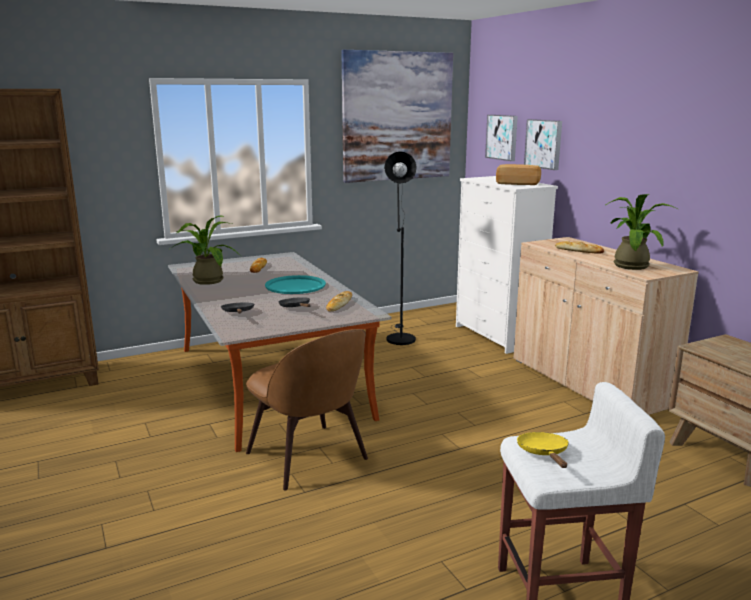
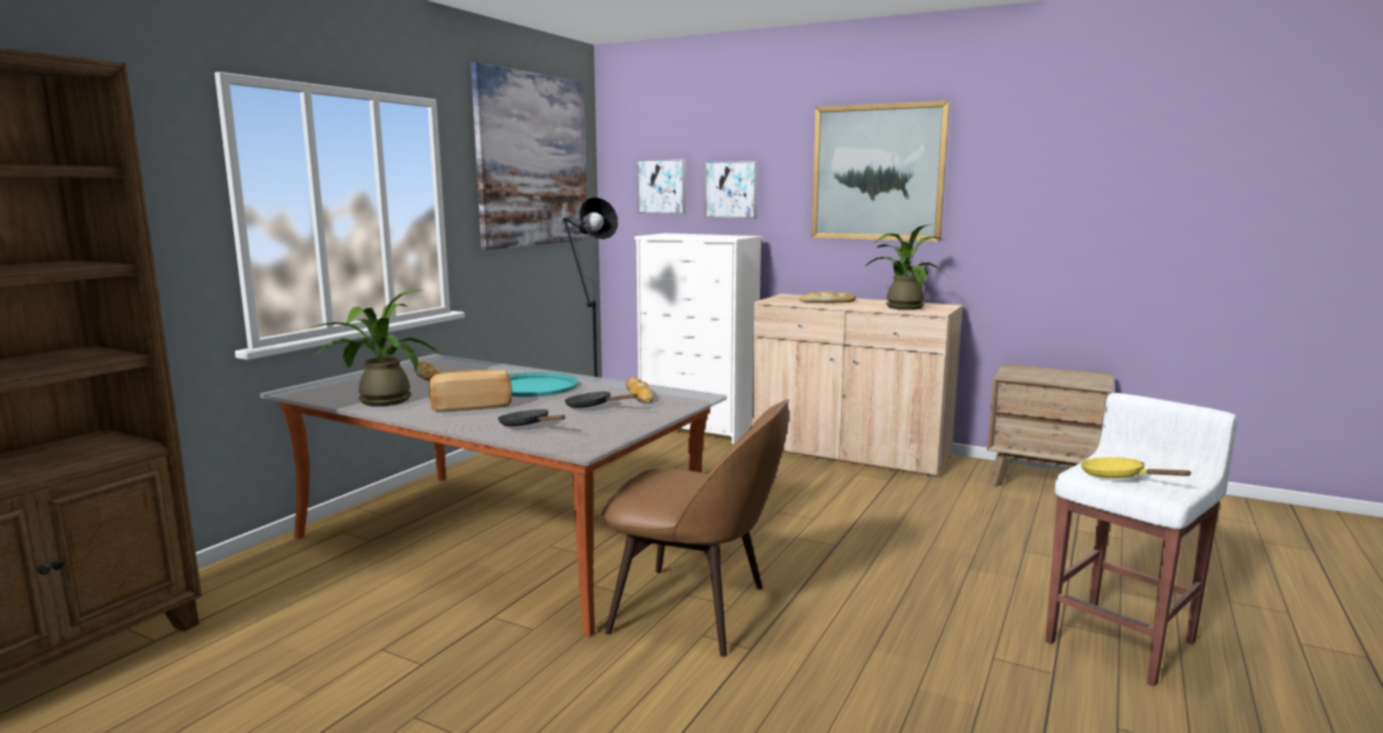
camera: 35 degrees left, 5 degrees down
bread [496,164,541,185] -> bread moved to [429,370,512,412]
none -> picture [811,101,950,242]

